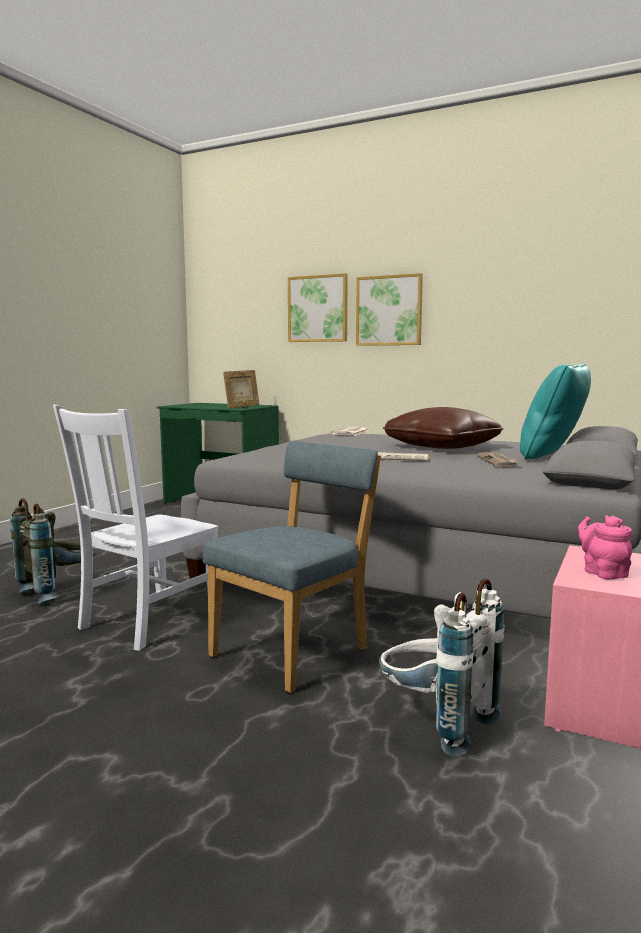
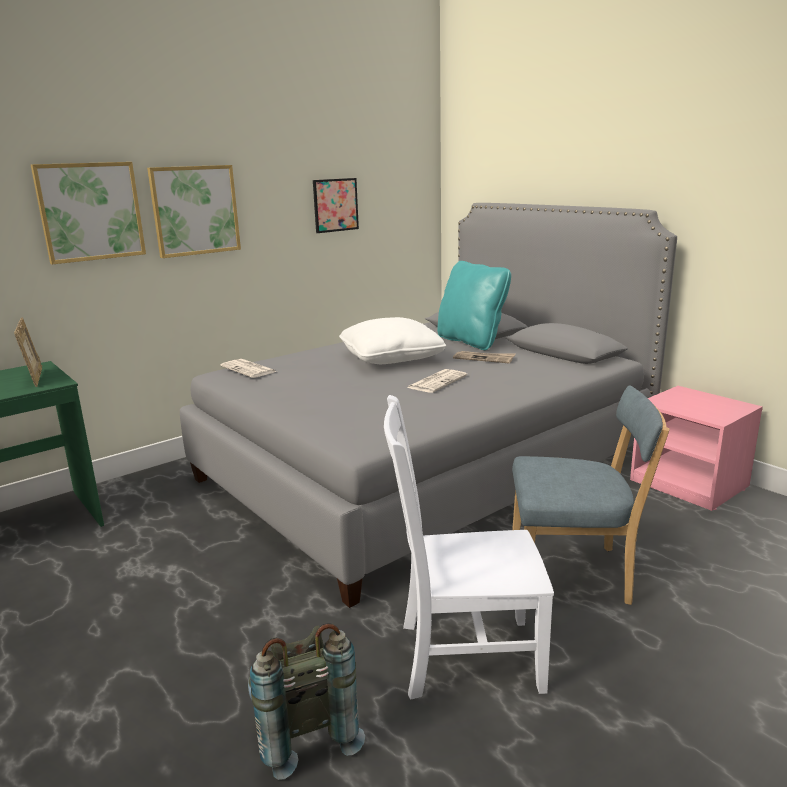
camera: 65 degrees left, 10 degrees up
white chair [53,405,219,651] -> white chair turned 120 degrees clockwise [384,395,554,700]
blue chair [203,441,381,693] -> blue chair turned 120 degrees clockwise [512,386,670,605]
white backpack [379,579,505,756] -> none
brown pillow [383,407,504,449] -> white pillow [339,317,446,364]
pink teapot [578,515,632,579] -> none
none -> picture [313,178,359,233]

